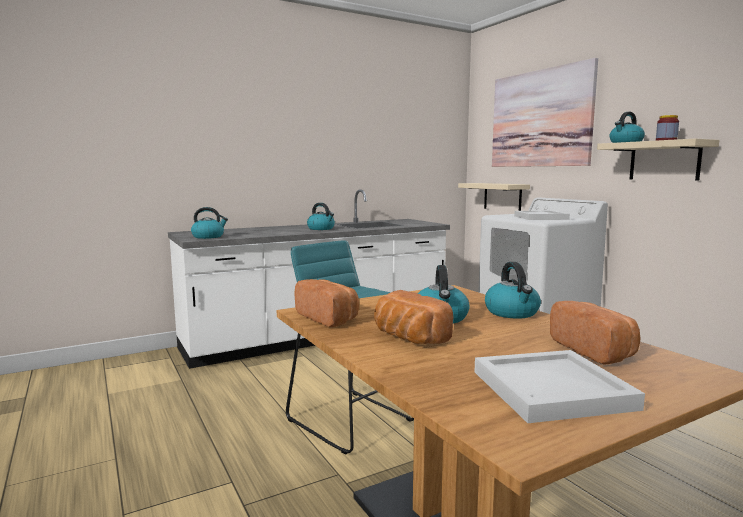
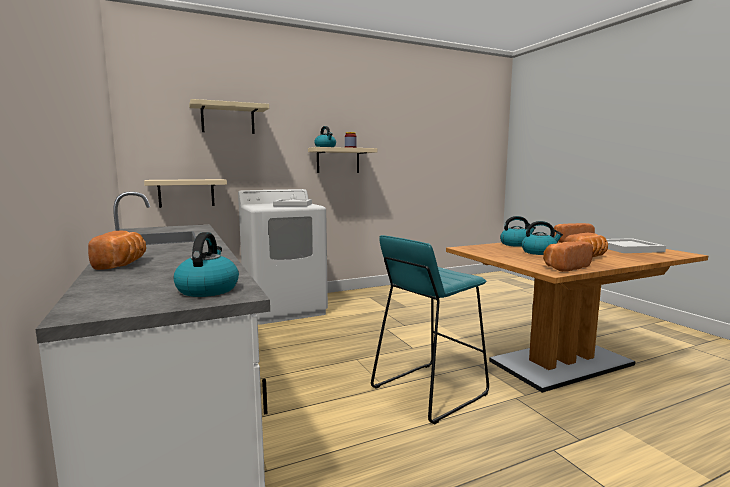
camera: 85 degrees left, 0 degrees up
kettle [307,203,335,230] -> none
picture [492,58,598,167] -> beige shelf [189,99,269,134]
none -> bread [88,231,146,270]

